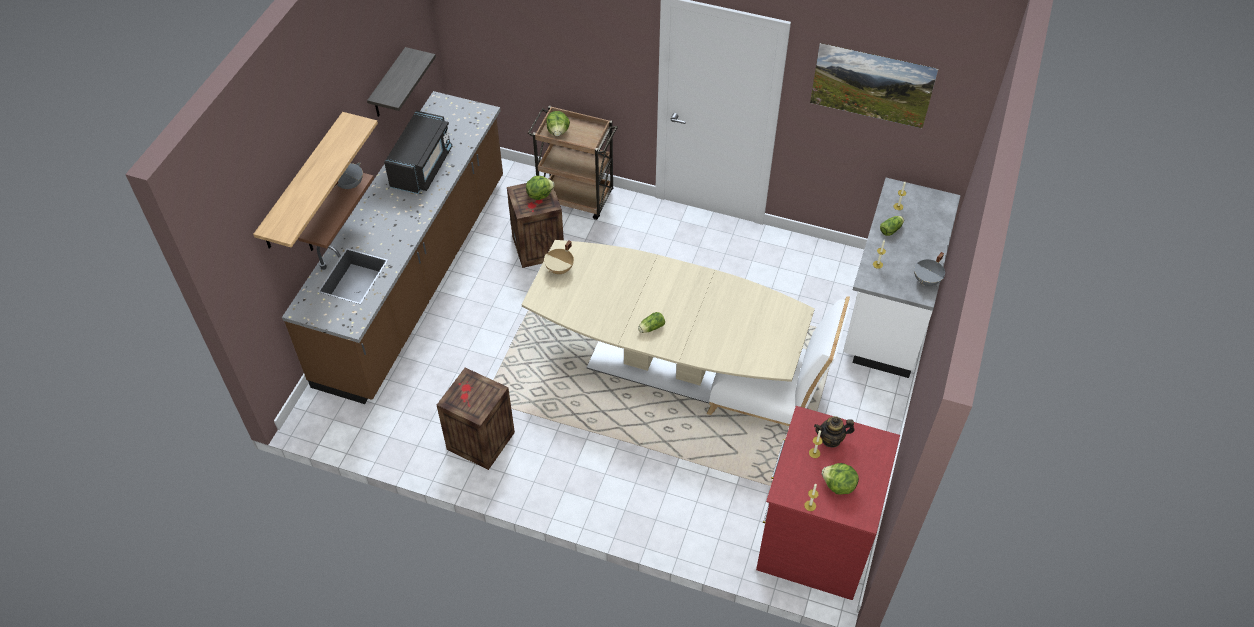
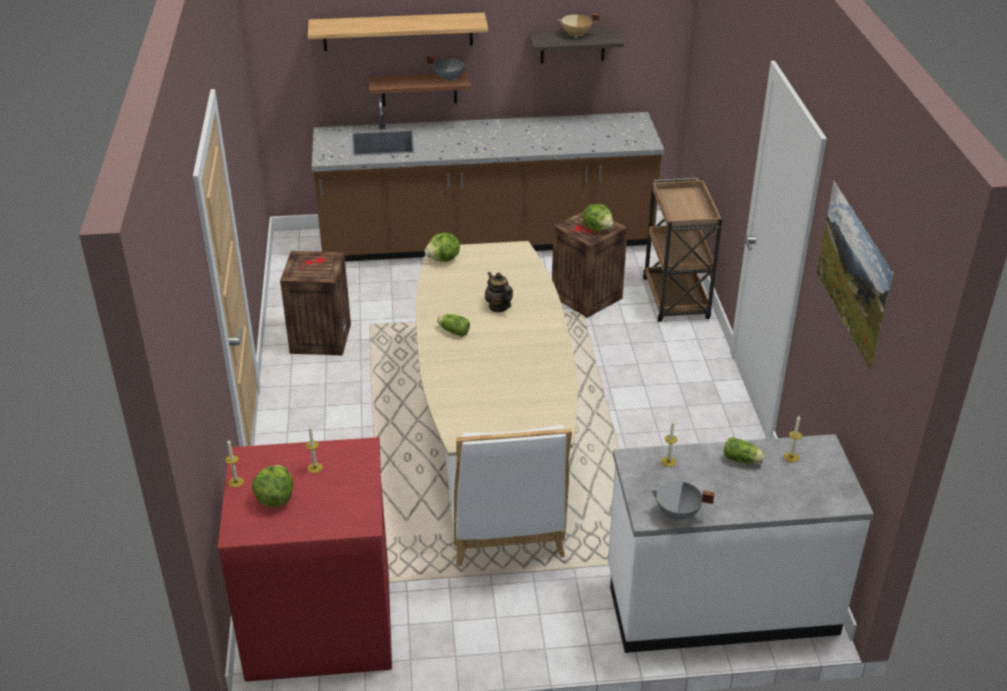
camera: 65 degrees right, 15 degrees down
black microwave [384,111,452,194] -> none
beige cooking pot [544,240,574,274] -> beige cooking pot moved to [558,13,600,38]
lettuce [546,111,570,136] -> lettuce moved to [425,232,460,262]
teapot [814,416,855,448] -> teapot moved to [485,272,513,312]

